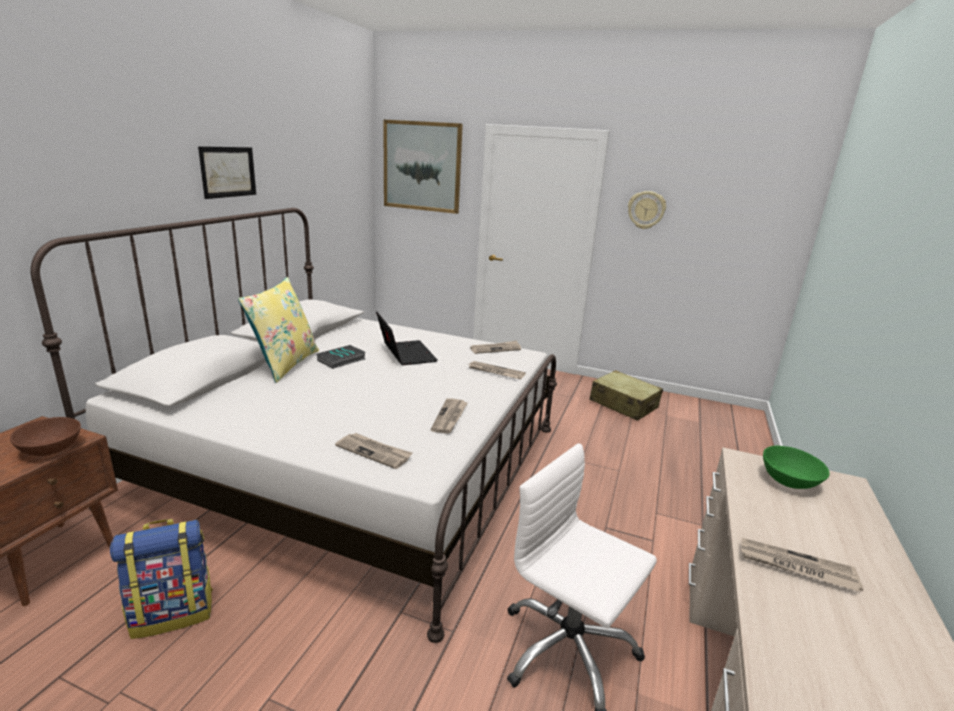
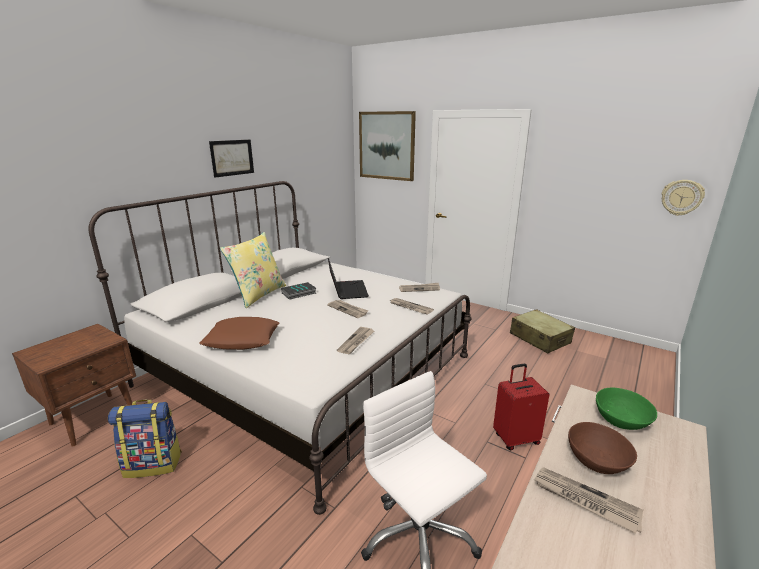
camera: 15 degrees right, 0 degrees up
brown bowl [10,417,81,456] -> brown bowl moved to [568,422,637,474]
newspaper [335,433,412,469] -> newspaper moved to [327,300,369,318]
wall clock [628,191,666,229] -> wall clock moved to [662,180,705,216]
none -> brown pillow [200,317,279,350]
none -> red suitcase [493,364,549,450]

